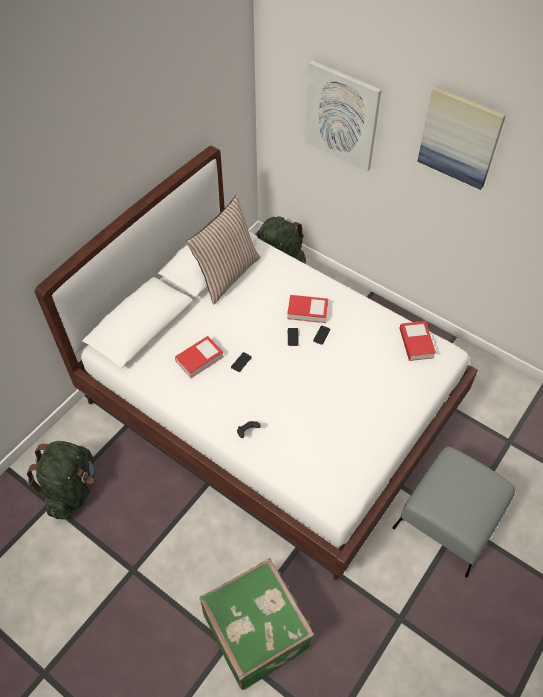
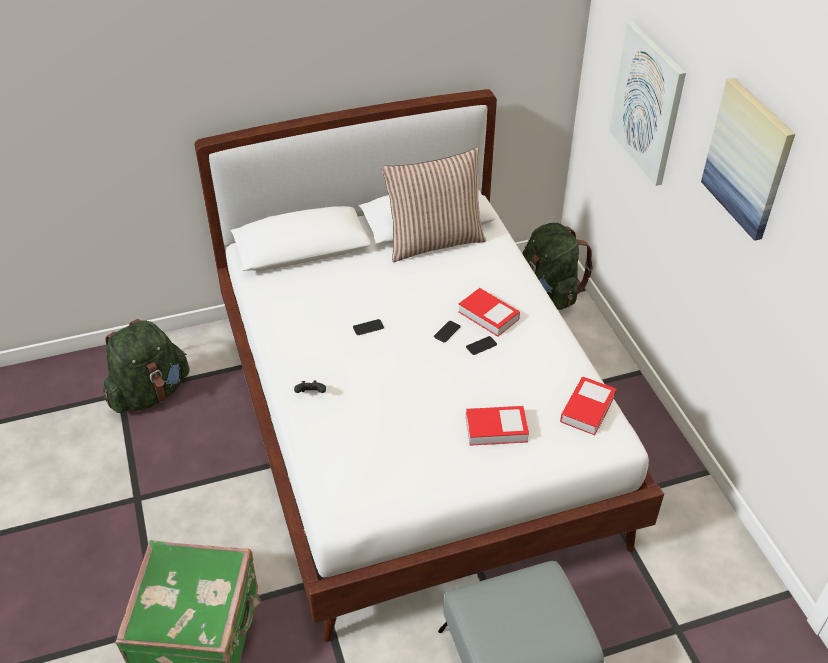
camera: 35 degrees right, 10 degrees down
book [175,336,224,378] -> book moved to [466,406,529,446]

